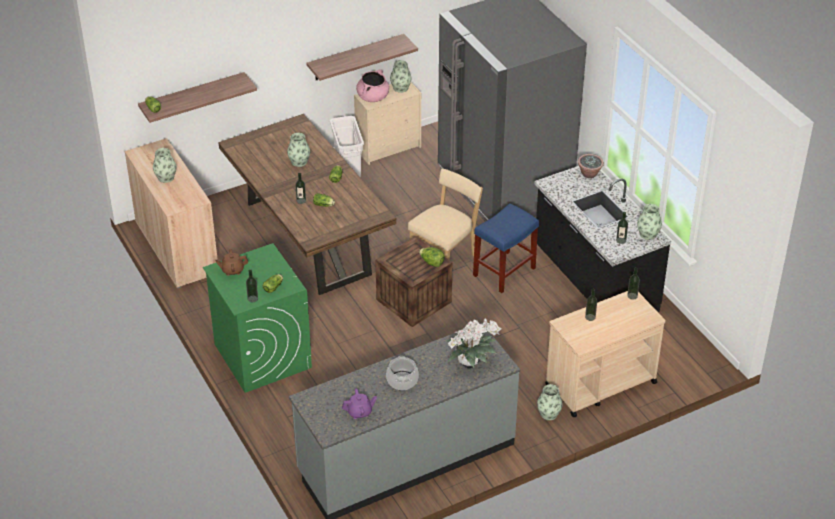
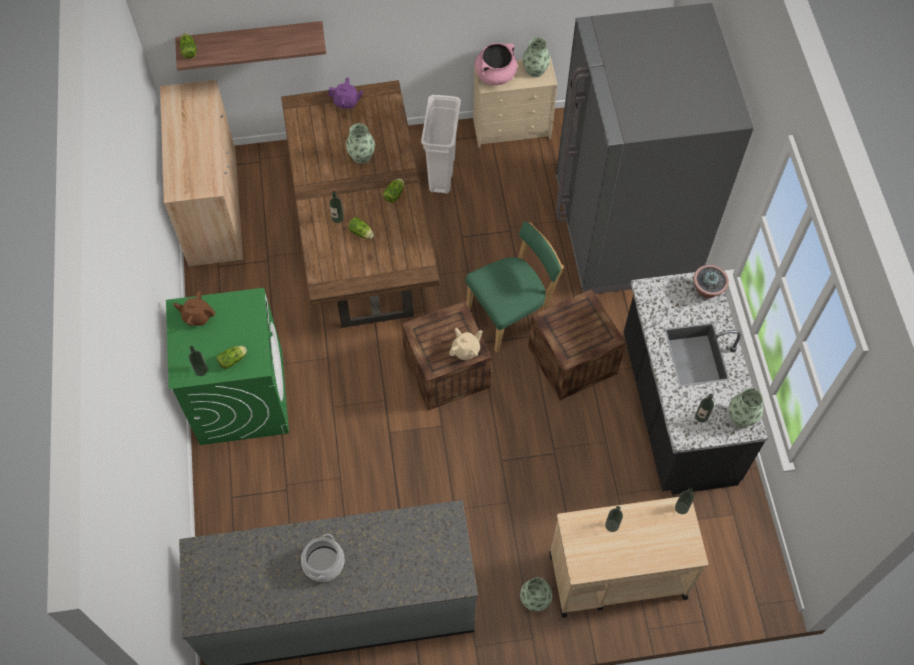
camera: 20 degrees right, 20 degrees up
vase [153,148,177,183] -> none
shelf [306,34,418,81] -> none
purple teapot [342,389,377,419] -> purple teapot moved to [328,78,363,109]
beige chair [408,168,483,260] -> green chair [465,221,564,353]
lettuce [419,247,445,267] -> beige teapot [449,328,483,360]
potted plant [445,319,501,368] -> none
blue stool [473,203,539,293] -> crate [528,289,626,400]

